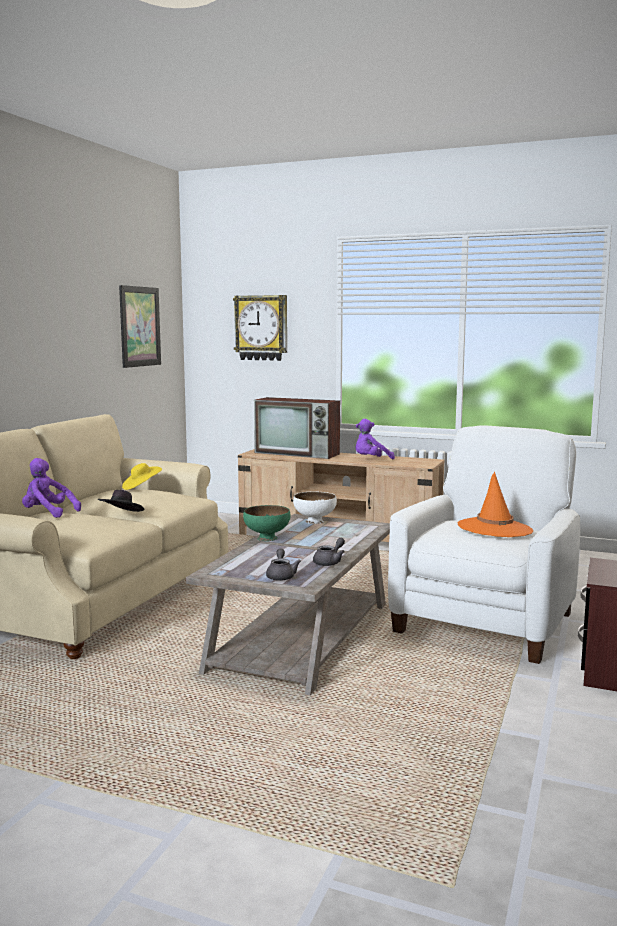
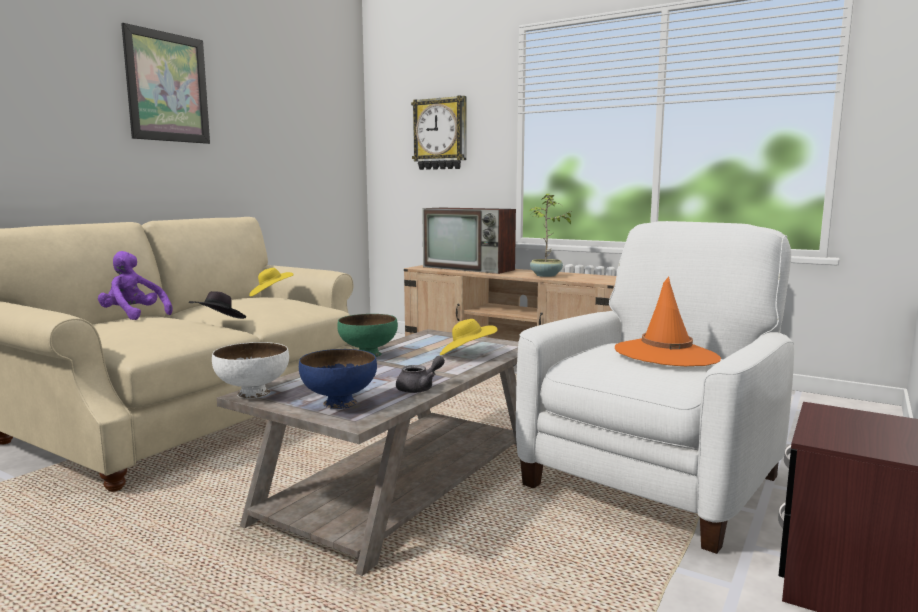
camera: 10 degrees right, 0 degrees up
picture [119,285,161,368] -> picture moved to [121,23,210,144]
grey teapot [266,548,301,581] -> blue bowl [299,349,377,409]
white bowl [293,492,337,524] -> white bowl moved to [212,342,289,398]
purple plush toy [355,419,395,459] -> potted plant [530,194,571,277]
none -> yellow hat [440,319,497,356]

